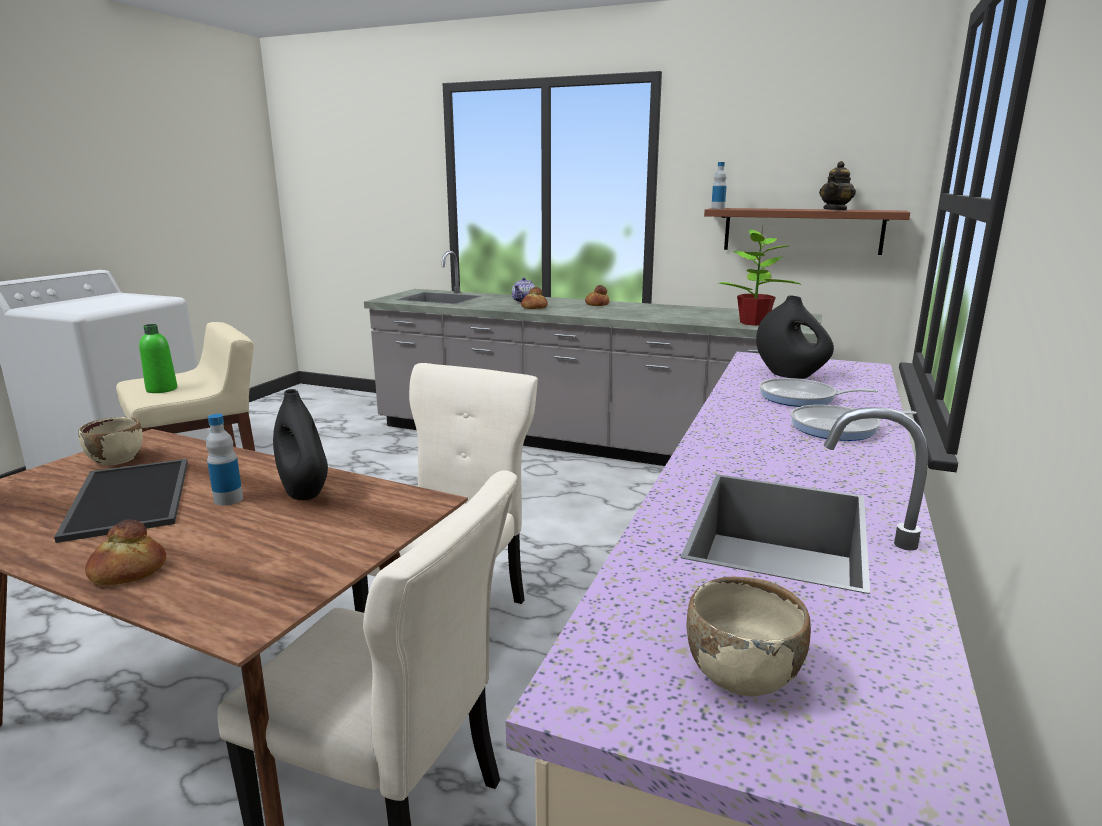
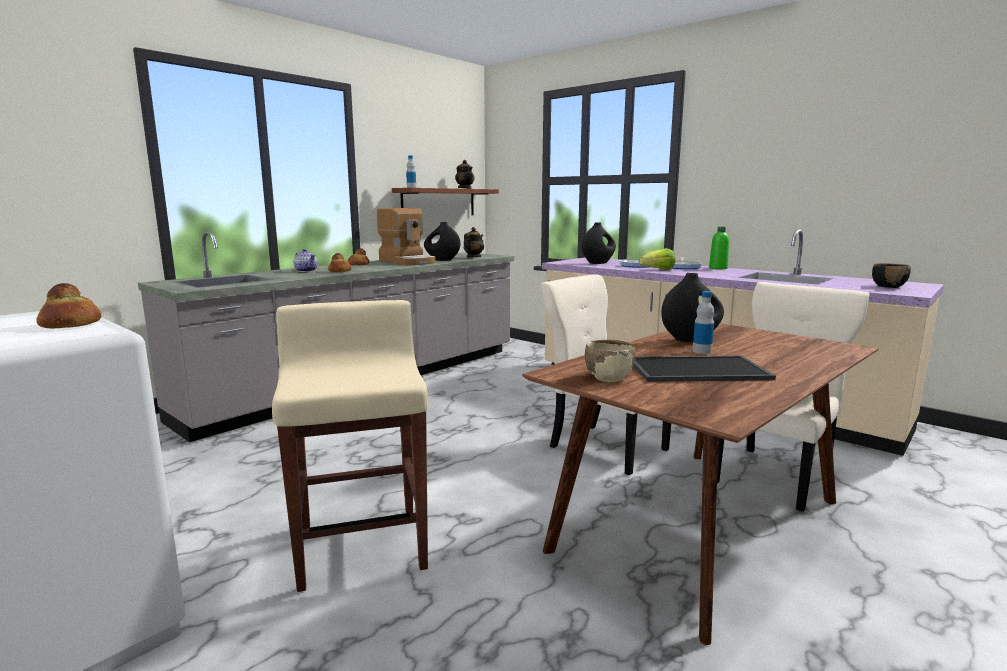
camera: 70 degrees left, 5 degrees down
bread [85,519,166,586] -> bread moved to [36,283,101,329]
green bottle [139,324,177,393] -> green bottle moved to [709,227,729,269]
beige bowl [687,577,811,697] -> black bowl [872,263,911,288]
potted plant [719,226,800,326] -> teapot [464,227,484,258]
none -> coffee machine [377,208,435,265]
none -> black vase [424,222,460,261]
none -> lettuce [640,248,676,270]

